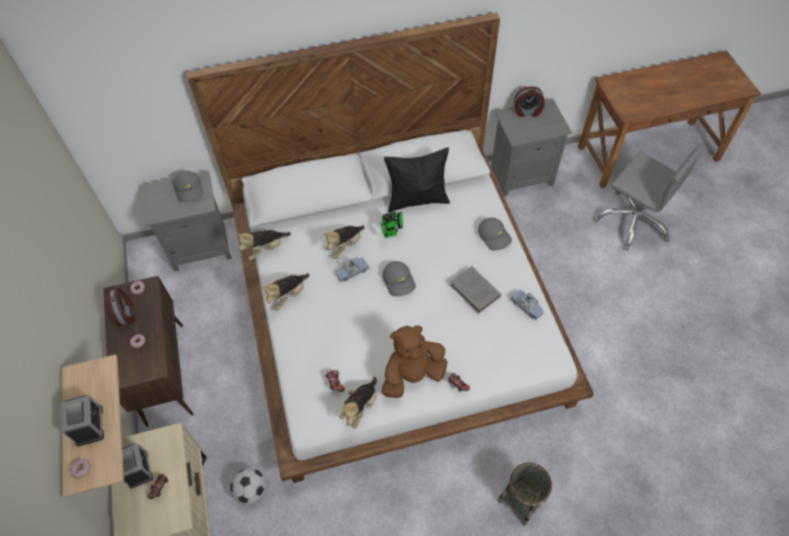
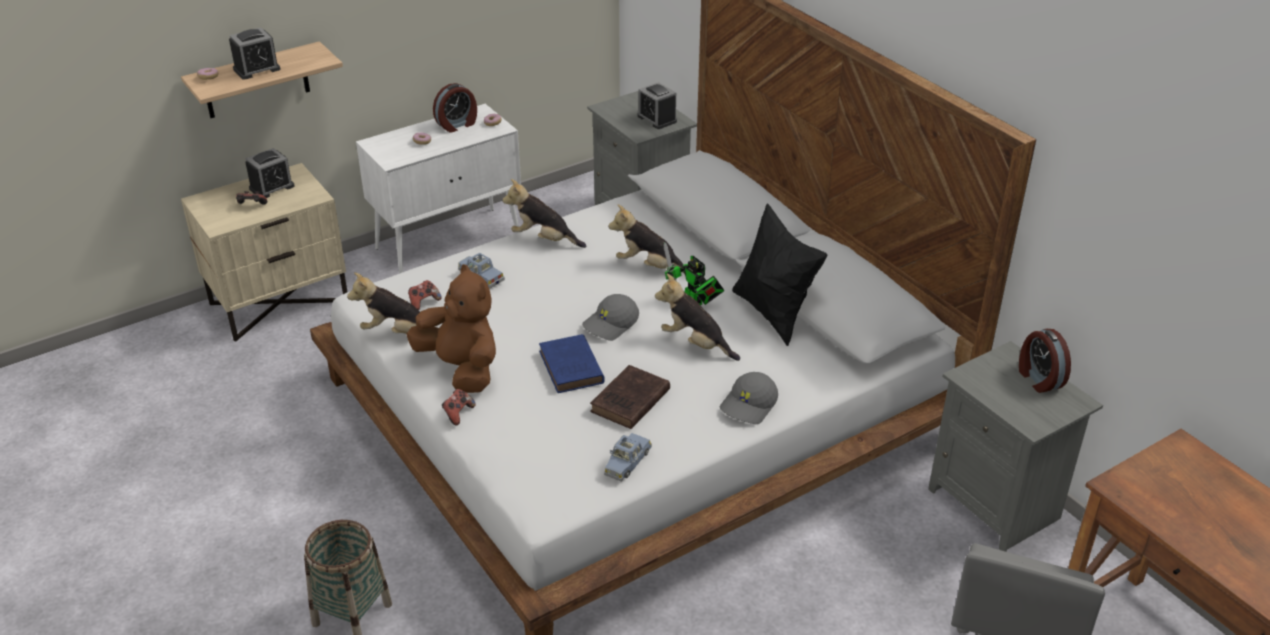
camera: 70 degrees right, 20 degrees down
brown cabinet [104,276,193,427] -> white cabinet [356,104,521,274]
grey cap [174,171,204,202] -> alarm clock [638,82,677,129]
football [230,468,266,505] -> none
plush toy [236,230,291,260] -> plush toy moved to [655,274,740,361]
blue toy car [335,257,370,282] -> blue toy car moved to [458,253,505,289]
grey book [450,266,501,314] -> brown book [590,365,670,429]
none -> blue book [539,334,605,393]

